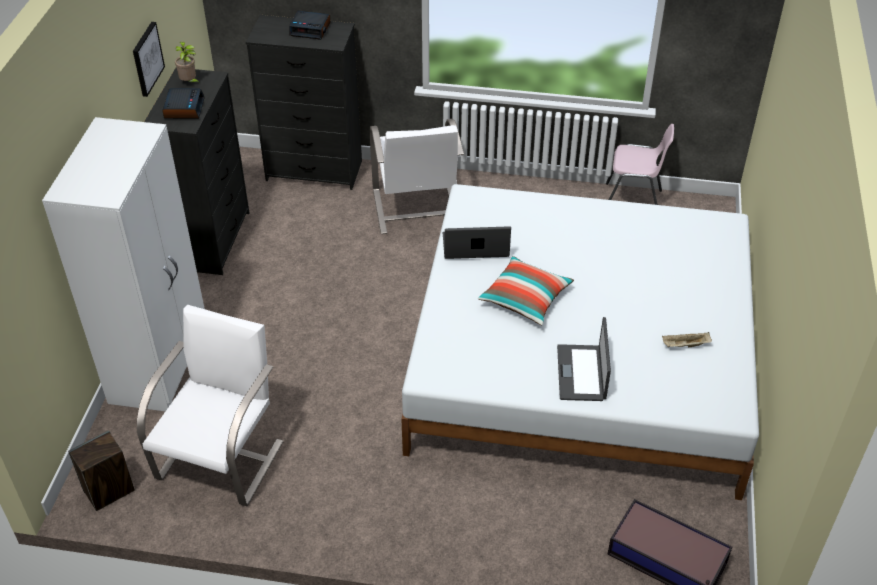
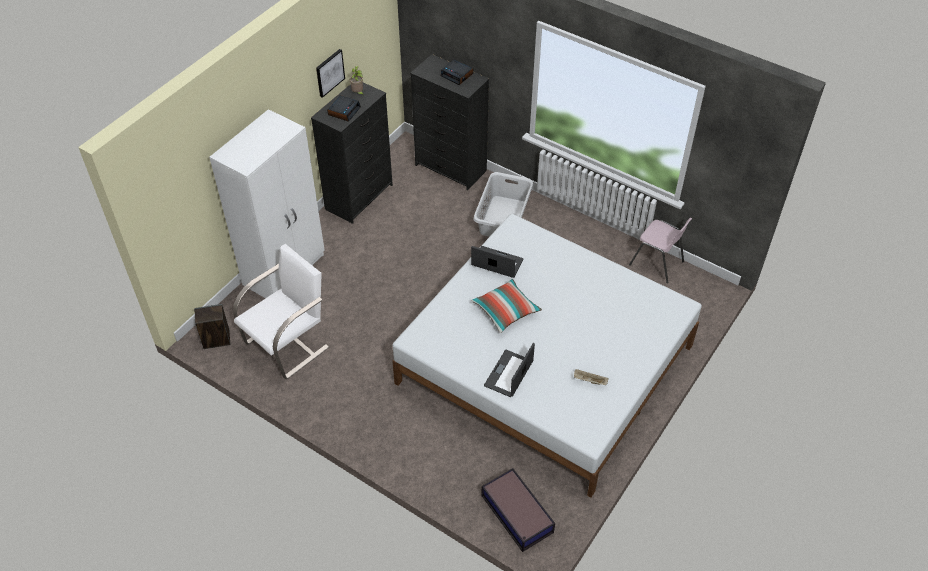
camera: 25 degrees right, 5 degrees up
white armchair [370,119,464,234] -> grey laundry basket [473,172,533,237]

